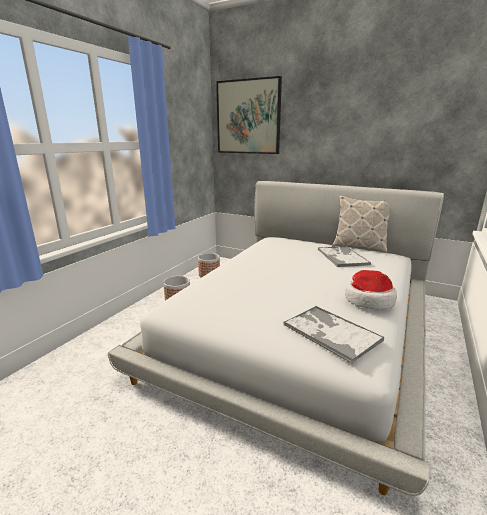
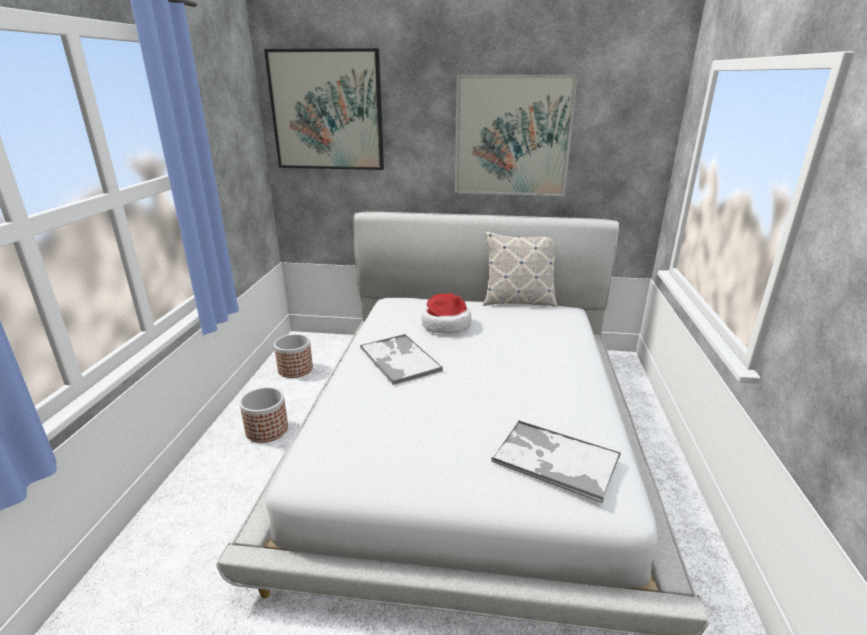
camera: 20 degrees left, 5 degrees up
tray [318,246,371,267] -> tray moved to [360,334,443,385]
hat [345,270,397,309] -> hat moved to [422,293,471,333]
none -> picture [455,74,578,196]

